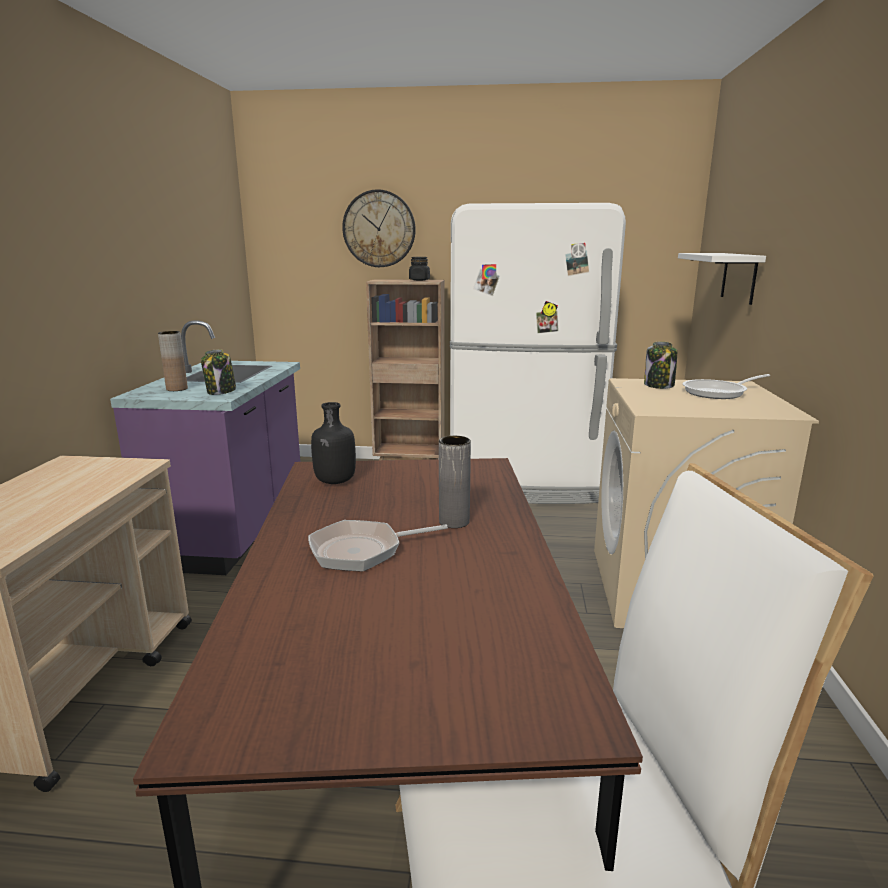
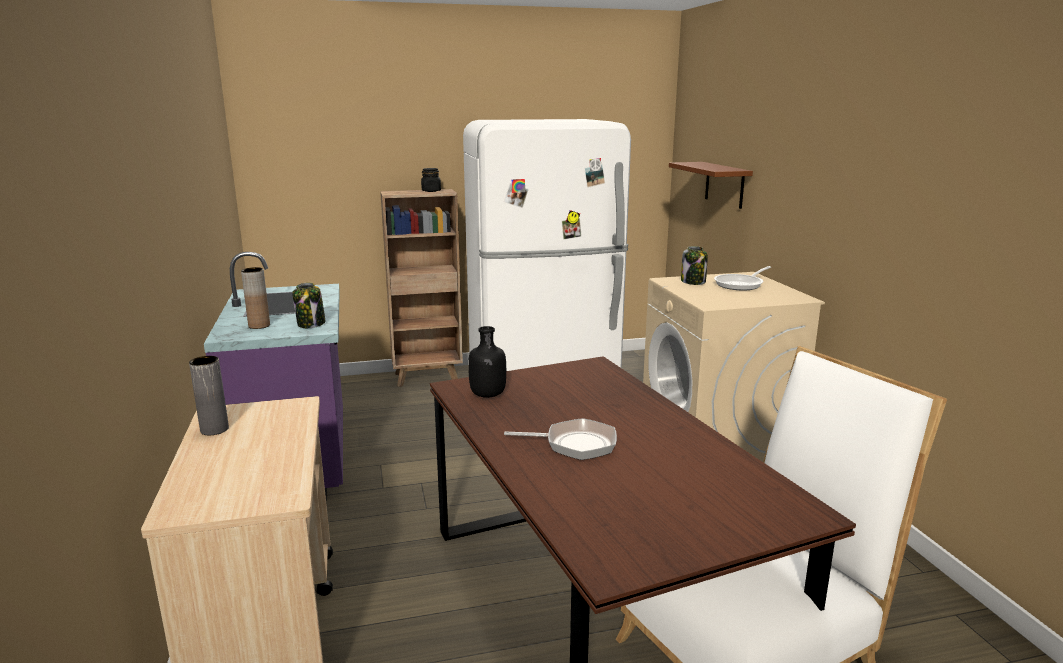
camera: 20 degrees left, 0 degrees up
frying pan [308,520,448,572] -> frying pan turned 135 degrees counterclockwise [504,418,617,460]
wall clock [342,189,416,267] -> none
grey vase [439,436,471,528] -> grey vase moved to [189,356,229,435]
white shelf [678,253,766,305] -> brown shelf [669,162,753,209]

